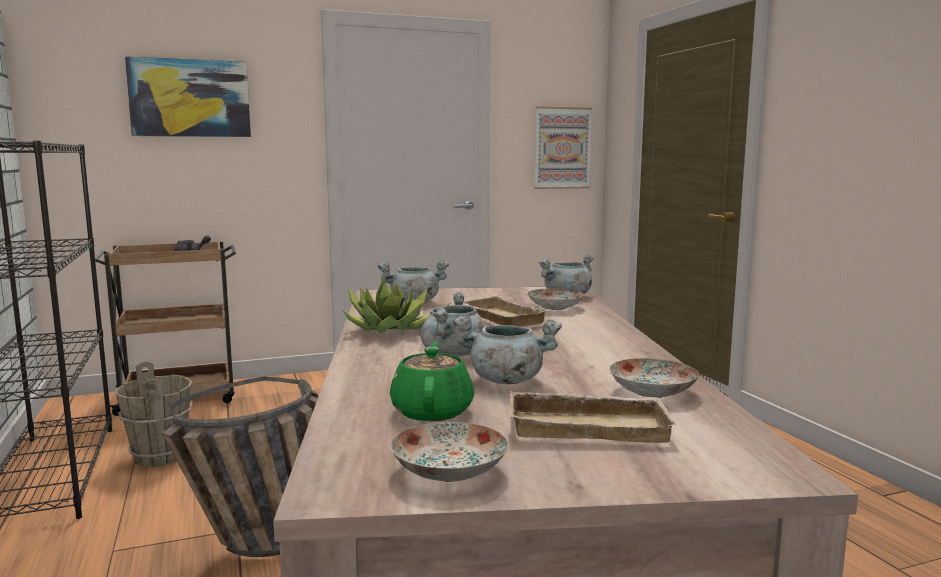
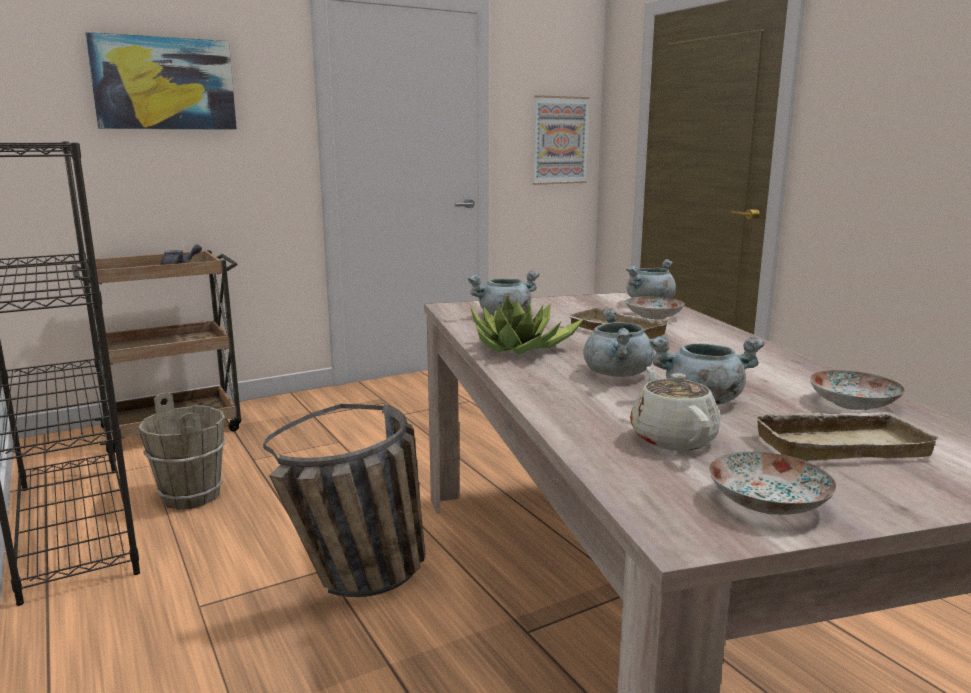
camera: 10 degrees left, 5 degrees up
green teapot [390,342,474,421] -> beige teapot [630,367,721,451]

